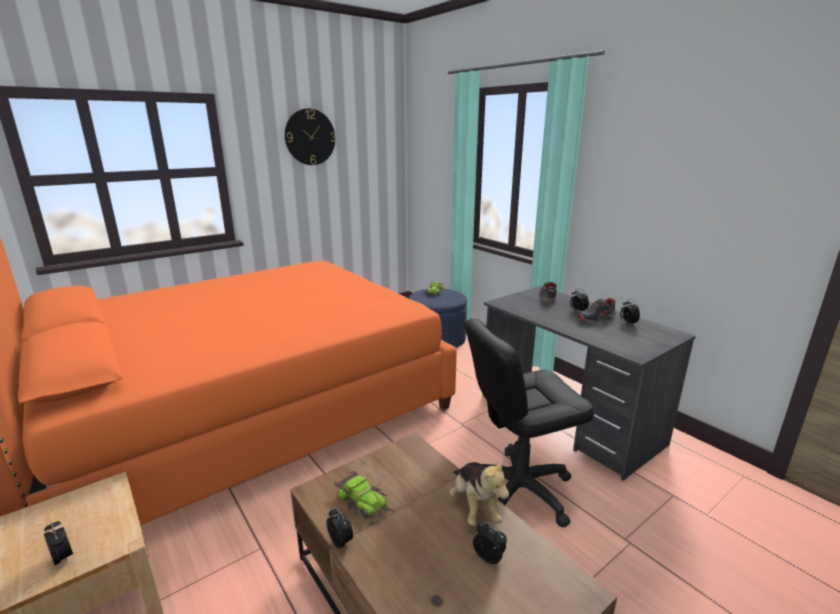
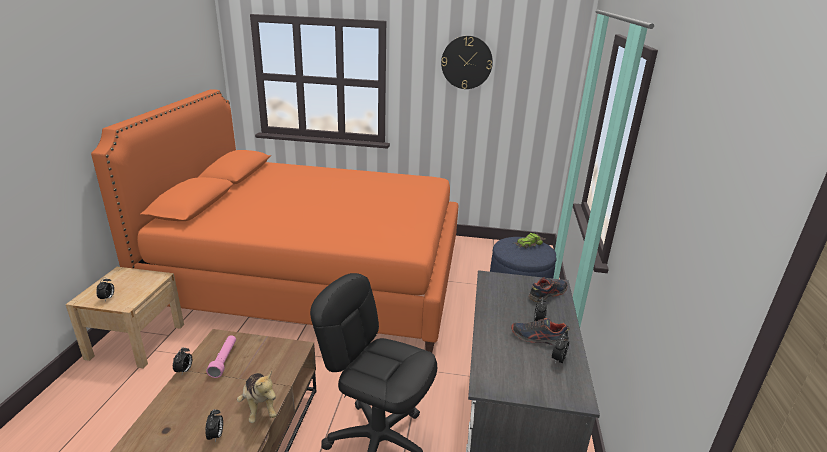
camera: 45 degrees right, 5 degrees up
toy car [334,471,395,524] -> pink flashlight [206,335,236,378]
plush toy [449,461,509,526] -> plush toy turned 60 degrees counterclockwise [237,371,277,423]

